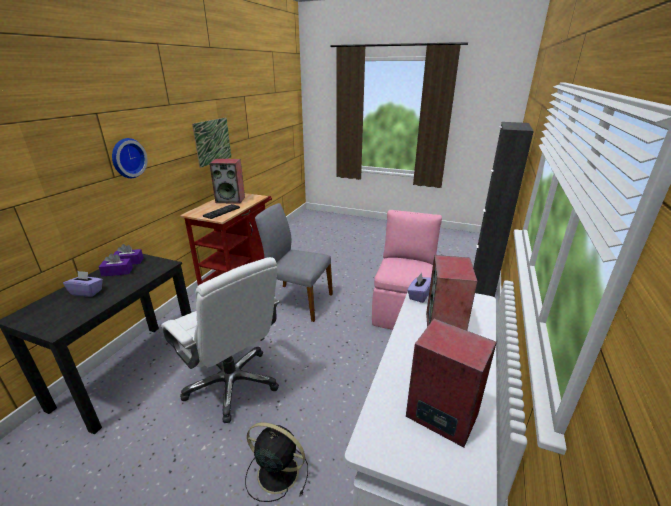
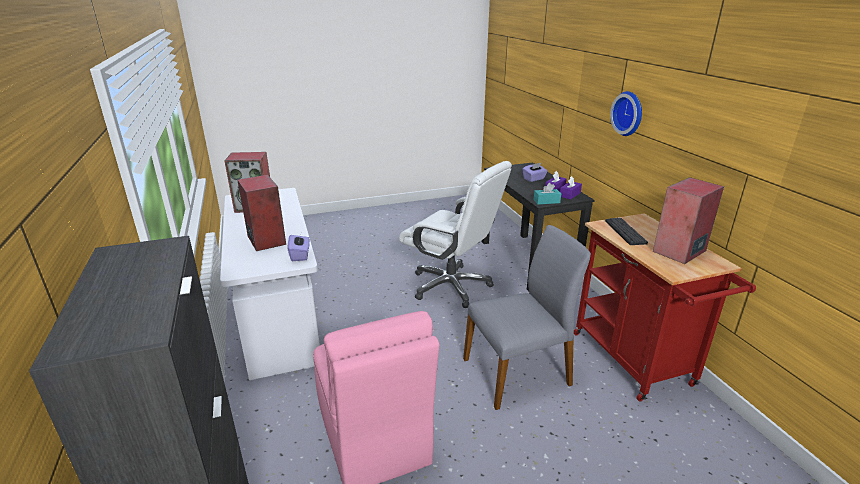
camera: 140 degrees right, 0 degrees up
white office chair [161,257,279,423] -> white office chair turned 150 degrees counterclockwise [399,161,512,308]
picture [192,117,231,168] -> none
black fan [245,422,308,502] -> none
none -> turquoise tissue box [534,183,561,205]

